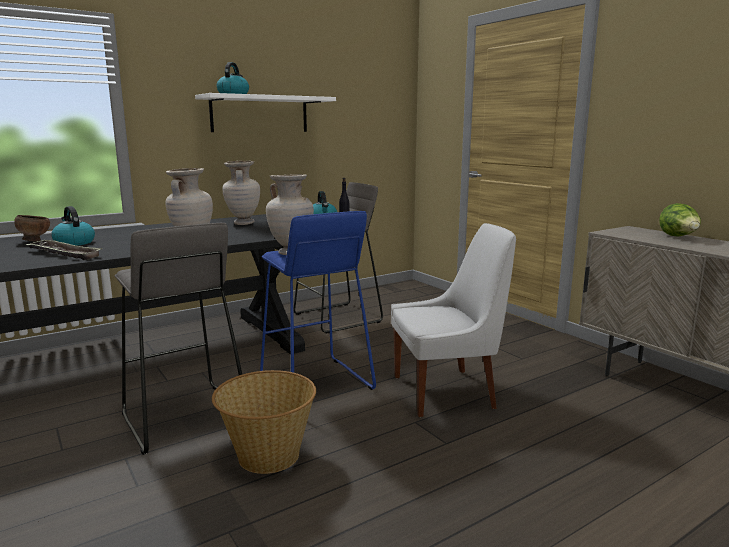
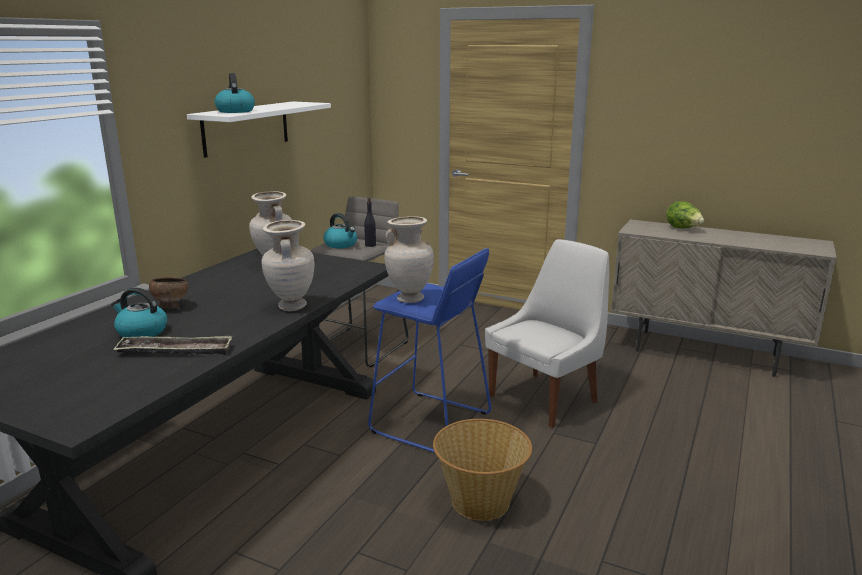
camera: 30 degrees left, 5 degrees up
brown bowl [14,215,50,242] -> brown bowl moved to [149,277,188,309]
grey stool [115,222,242,455] -> none

